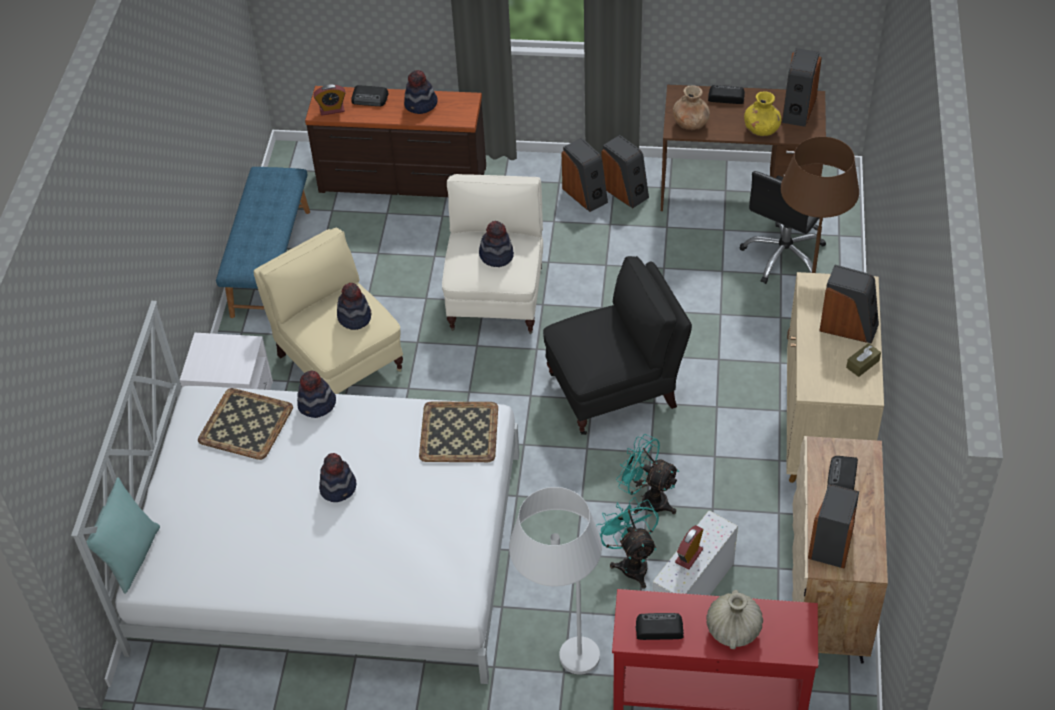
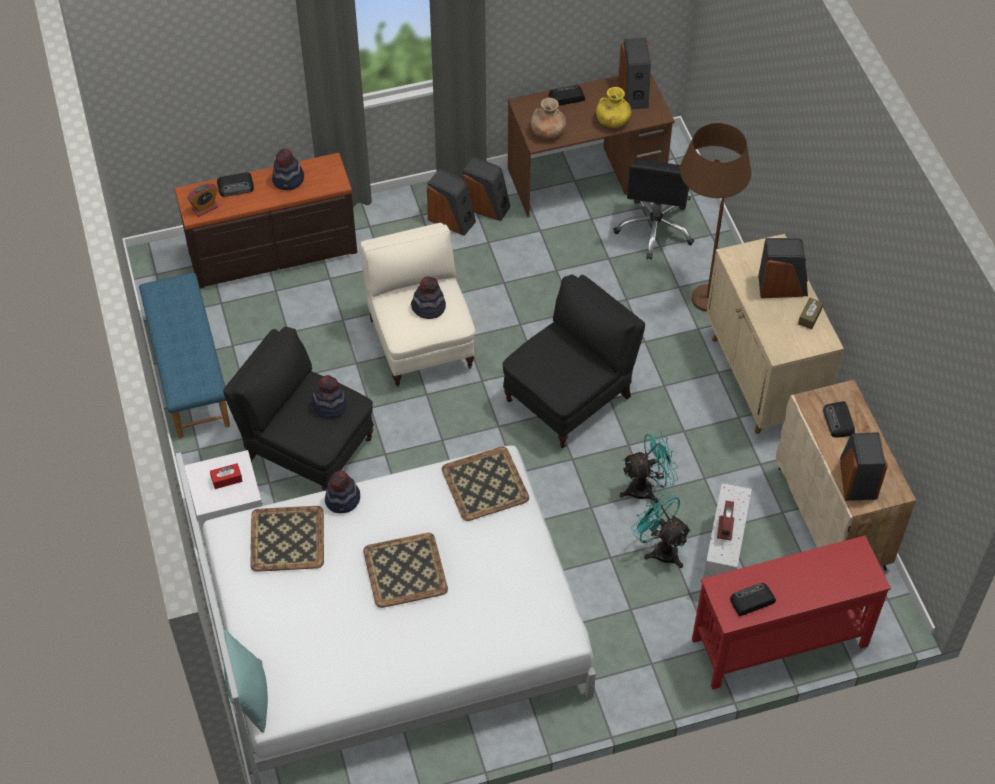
camera: 25 degrees left, 5 degrees up
beige armchair [254,228,403,394] -> black armchair [223,326,374,491]
hat [319,453,357,502] -> tray [363,533,448,608]
white floor lamp [509,487,602,675] -> none
turquoise fan [616,434,679,514] -> turquoise fan turned 150 degrees clockwise [620,431,678,503]
beige vase [706,590,763,649] -> none
none -> red tissue box [210,463,243,489]

